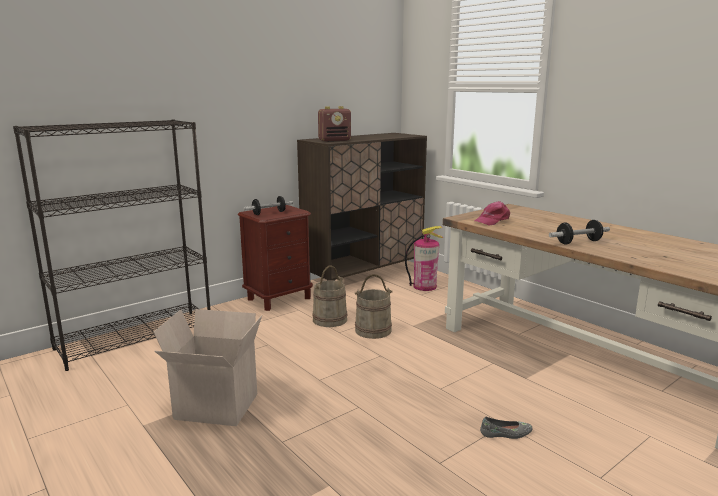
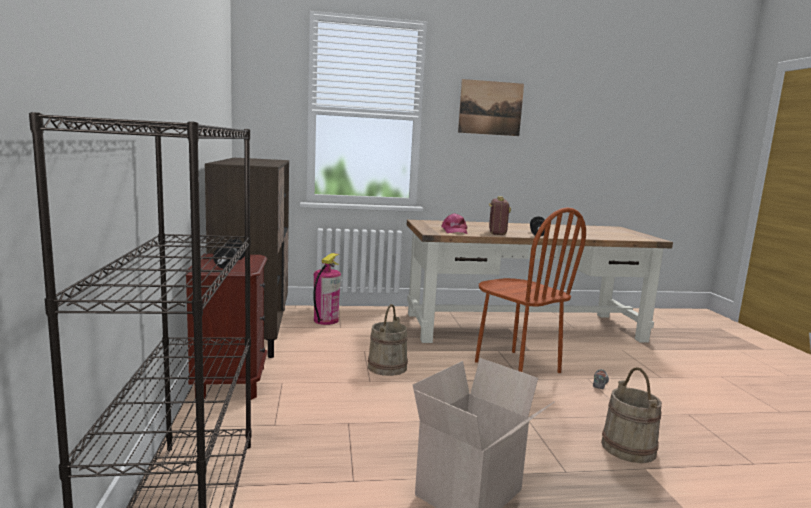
camera: 60 degrees left, 5 degrees down
beige bucket [312,266,347,327] -> beige bucket moved to [601,367,662,463]
radio [318,106,351,142] -> radio moved to [489,196,511,235]
none -> picture [458,79,524,136]
none -> brown chair [475,207,586,373]

